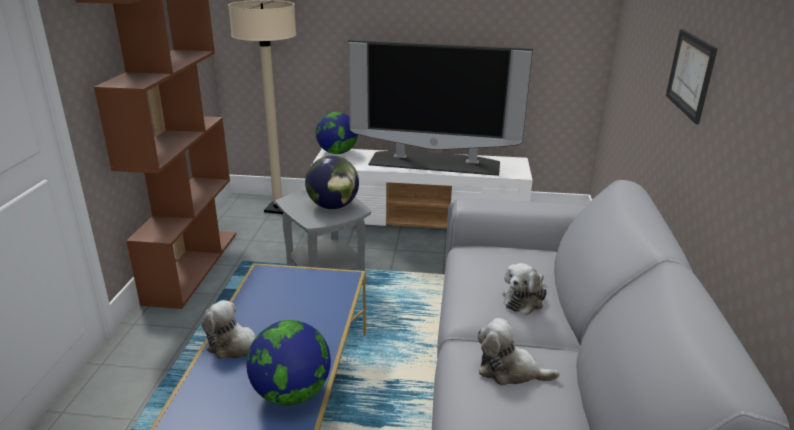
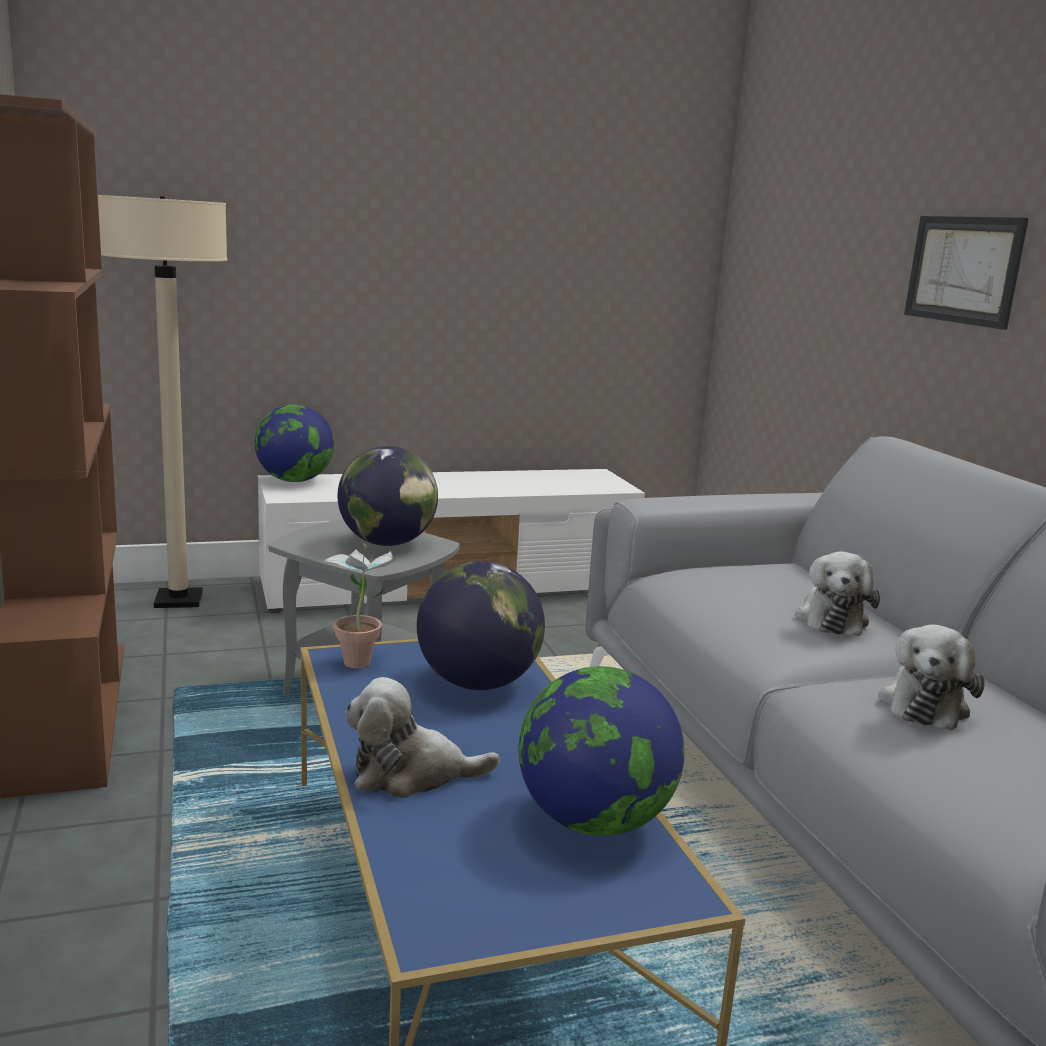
camera: 25 degrees left, 10 degrees down
television [348,40,533,176] -> none
plush toy [478,318,560,386] -> plush toy turned 60 degrees counterclockwise [878,625,985,730]
none -> potted plant [323,544,397,668]
none -> globe [417,561,545,690]

